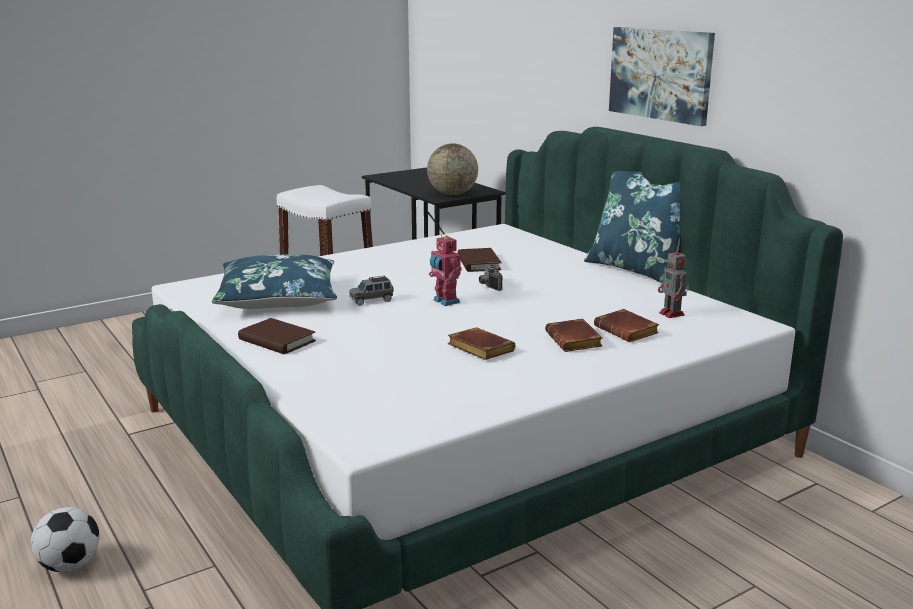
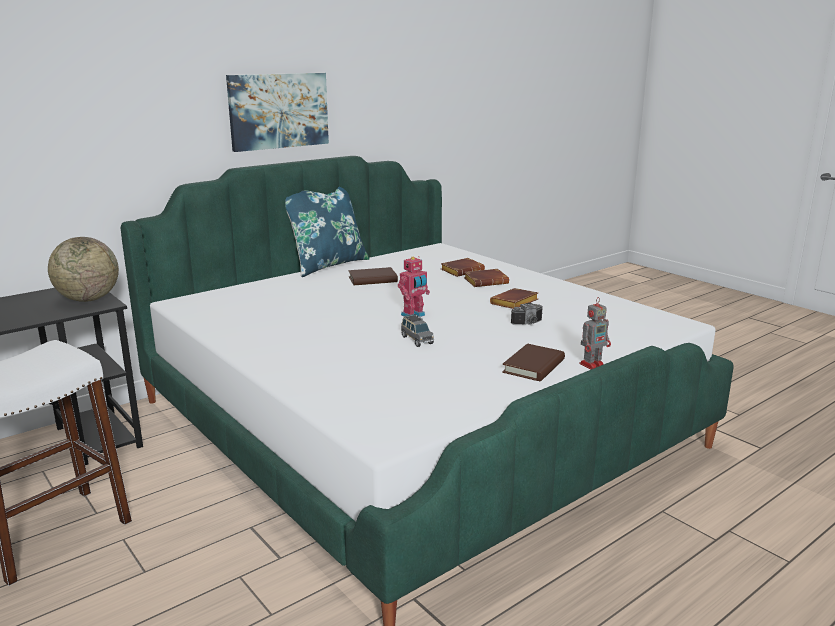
camera: 95 degrees left, 0 degrees up
football [31,507,99,572] -> none
blue pillow [212,255,337,309] -> none
brown book [458,248,502,272] -> brown book moved to [349,267,398,285]
camera [479,264,503,291] -> camera moved to [511,303,543,325]
toy robot [658,246,689,318] -> toy robot moved to [579,297,611,370]

